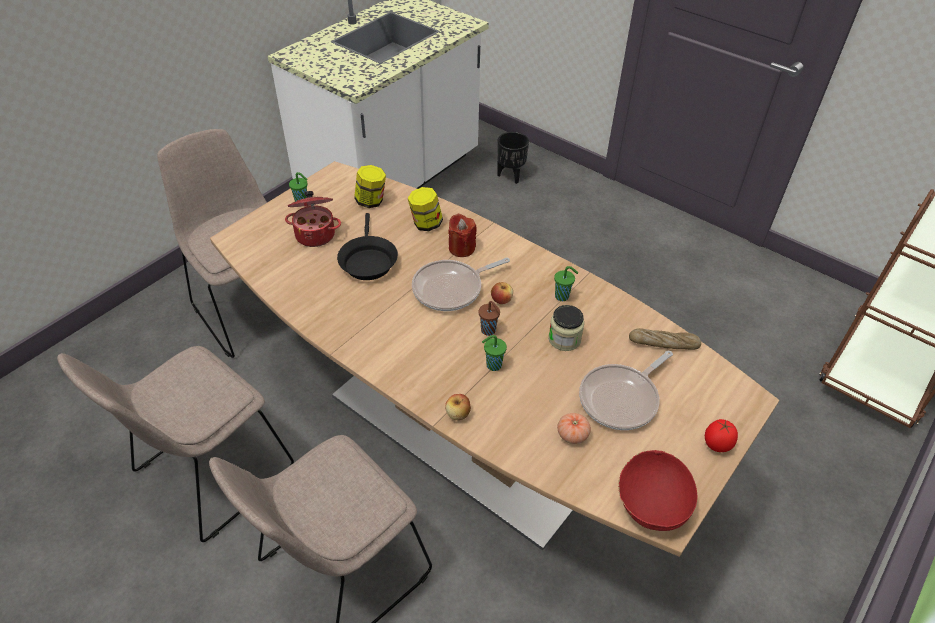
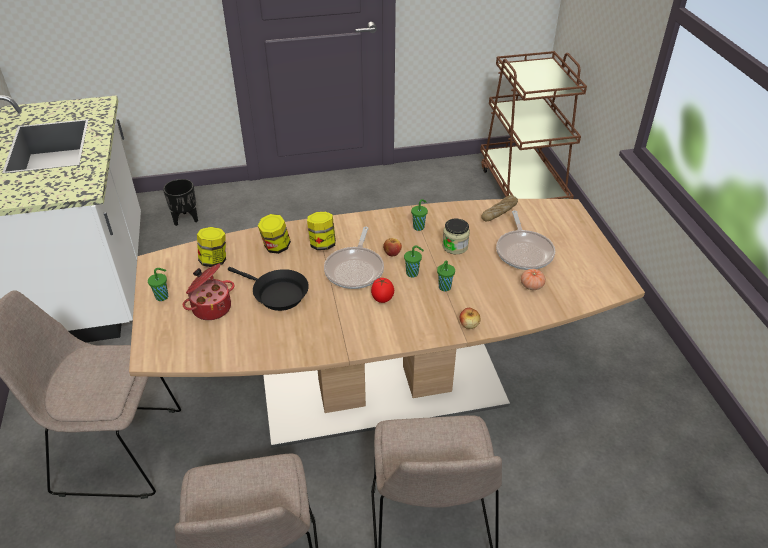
camera: 50 degrees left, 5 degrees down
red candle [448,214,477,257] -> jar [307,212,336,250]
brown cup [479,301,500,336] -> green cup [404,246,424,277]
red bowl [618,450,697,531] -> none
tomato [705,419,738,452] -> tomato moved to [371,278,394,303]

